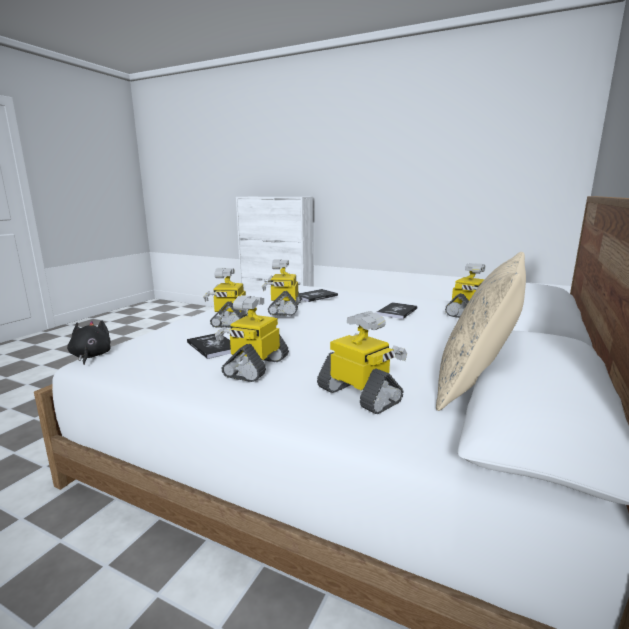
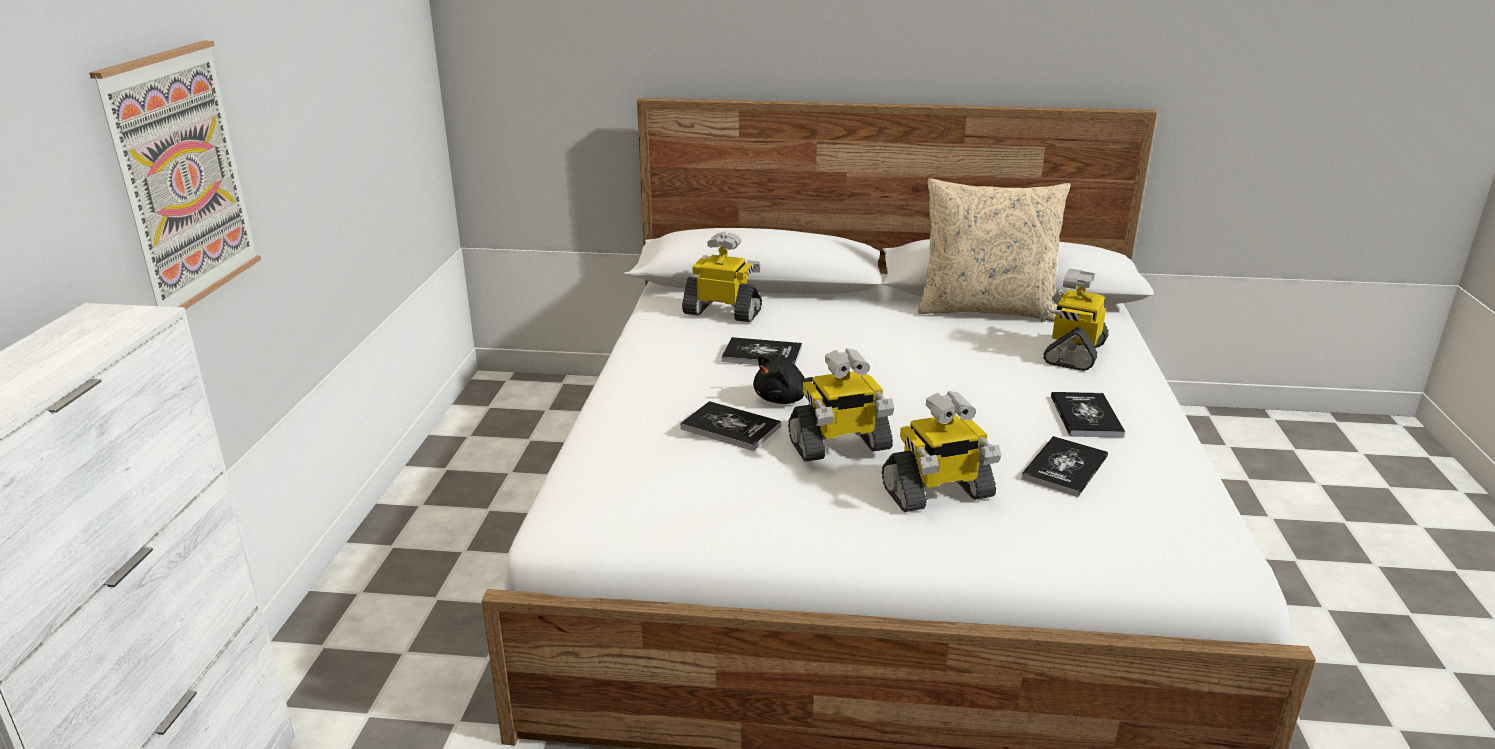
camera: 110 degrees left, 10 degrees up
black plush toy [67,321,111,365] -> black plush toy moved to [753,354,813,404]
toy robot [215,295,289,382] -> book [1051,392,1125,437]
none -> picture [89,41,261,310]

